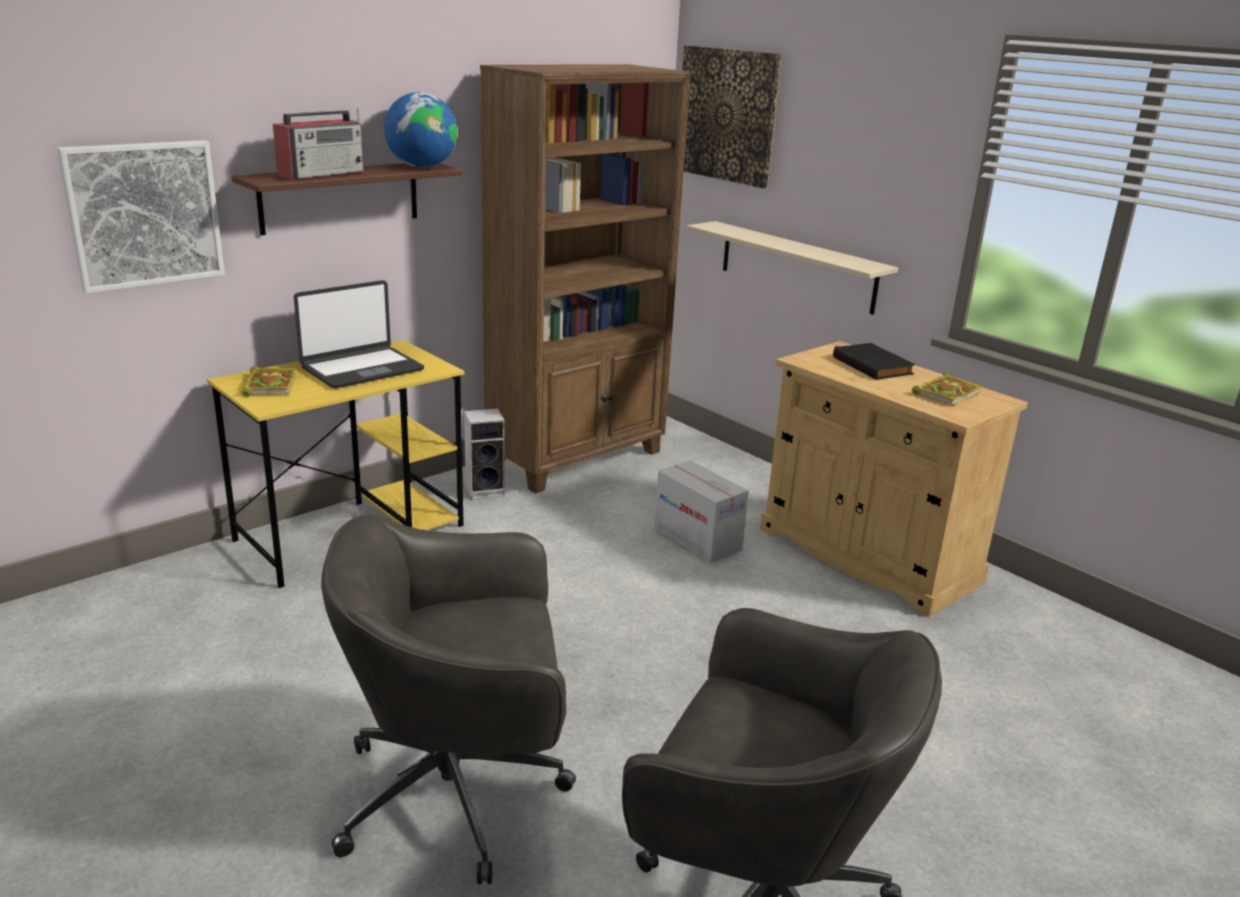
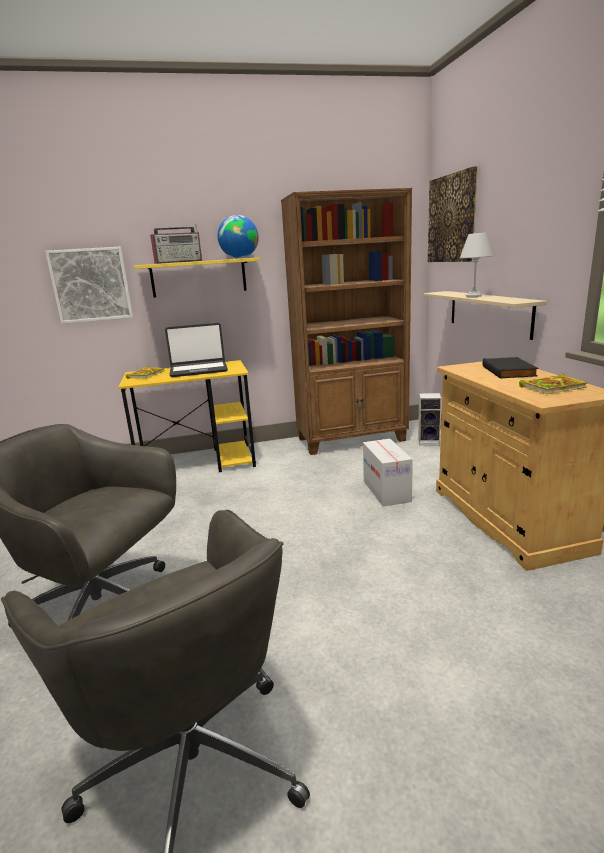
camera: 30 degrees right, 5 degrees down
brown shelf [232,163,462,235] -> yellow shelf [133,258,260,298]
speaker [464,408,505,500] -> speaker moved to [418,393,442,445]
none -> white table lamp [460,233,493,297]

